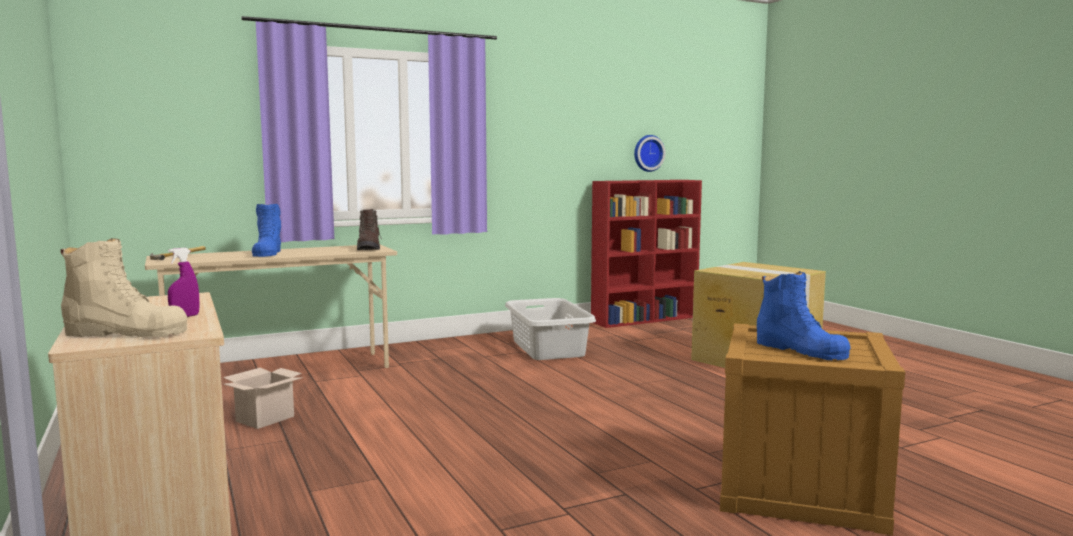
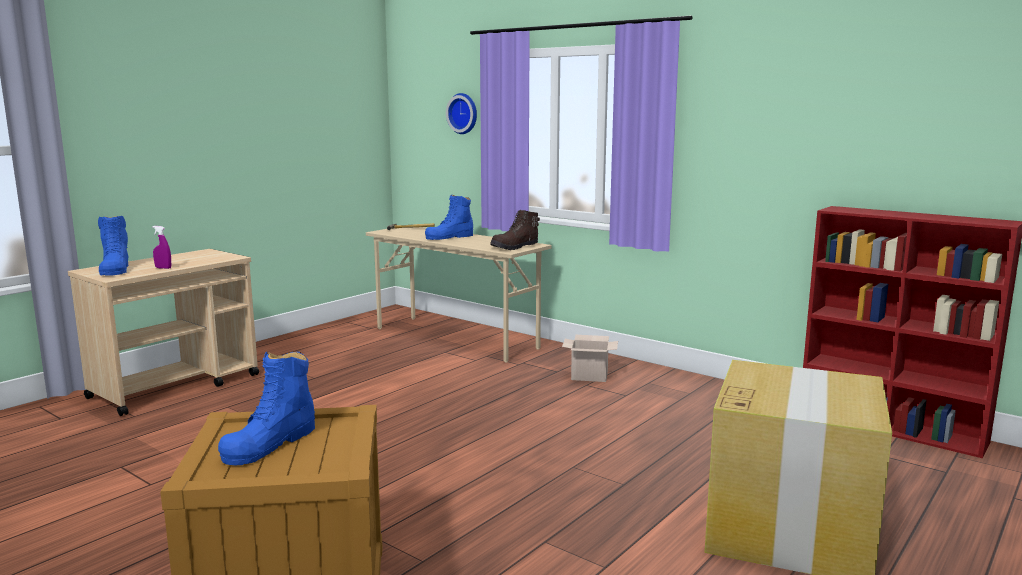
camera: 65 degrees right, 5 degrees up
beige boot [60,238,187,337] -> blue boot [98,216,129,276]
cardboard box [223,368,303,429] -> cardboard box moved to [562,335,618,382]
grey laundry basket [505,298,596,360] -> none
wall clock [634,135,665,172] -> wall clock moved to [446,93,477,134]

